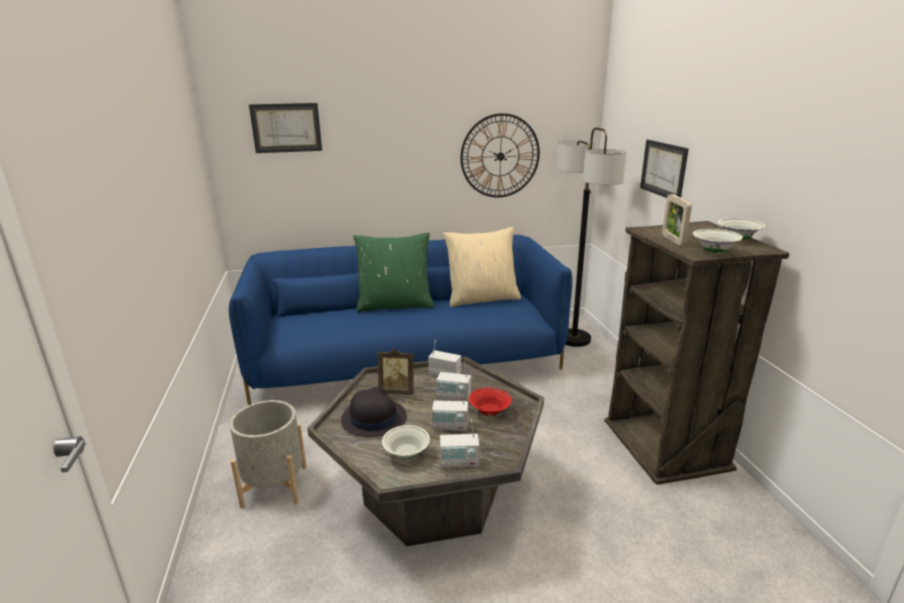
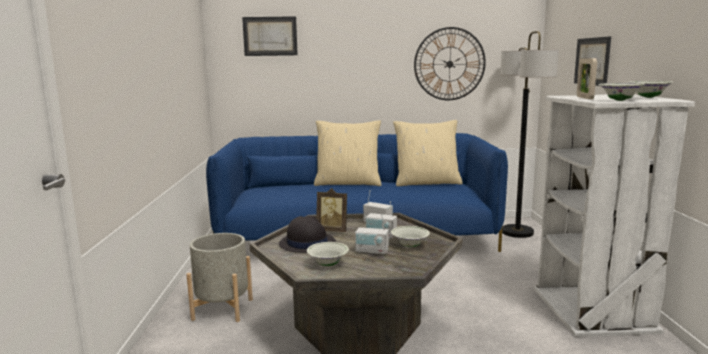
camera: 10 degrees right, 10 degrees down
green pillow [353,233,434,312] -> beige pillow [314,120,381,186]
radio [440,420,479,468] -> none
red bowl [469,387,511,416] -> white bowl [391,226,430,247]
brown bookcase [604,221,789,485] -> white bookcase [534,94,695,337]

